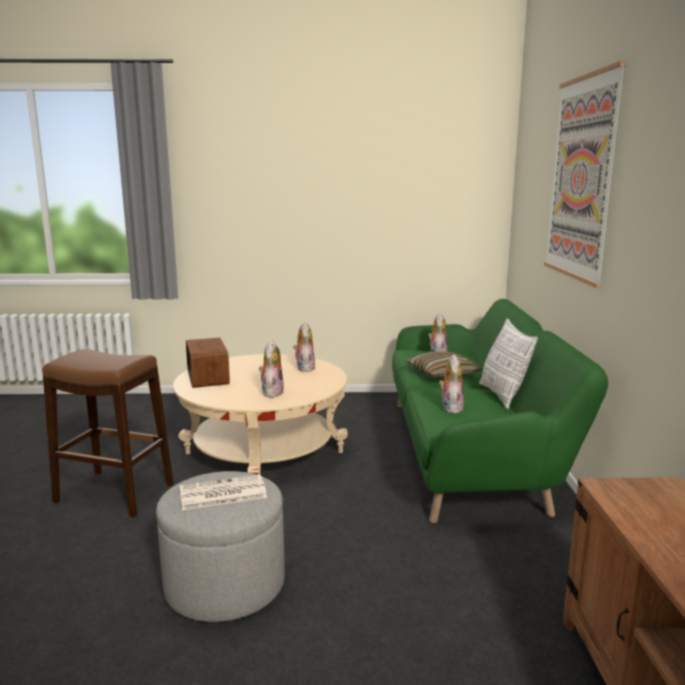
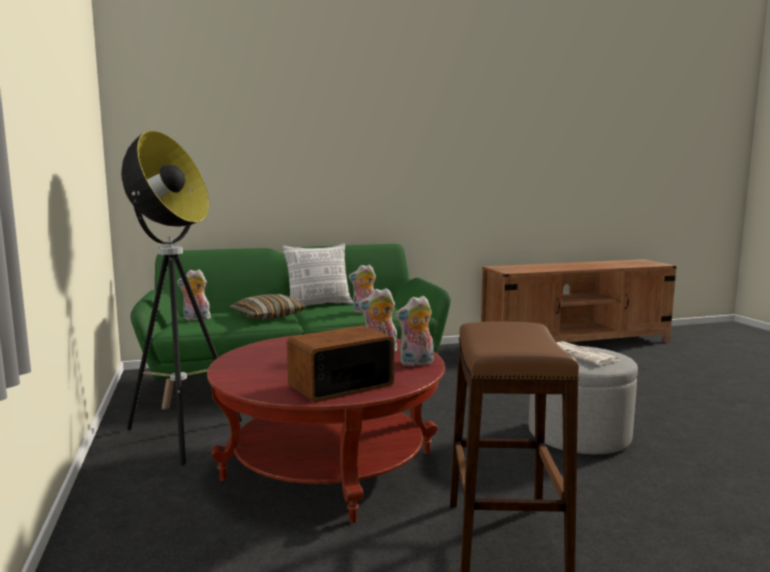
camera: 105 degrees left, 5 degrees down
beige coffee table [173,354,348,474] -> red coffee table [207,335,445,523]
plush toy [293,321,315,372] -> plush toy moved to [395,296,433,367]
picture [544,61,627,288] -> none
none -> floor lamp [121,130,243,465]

